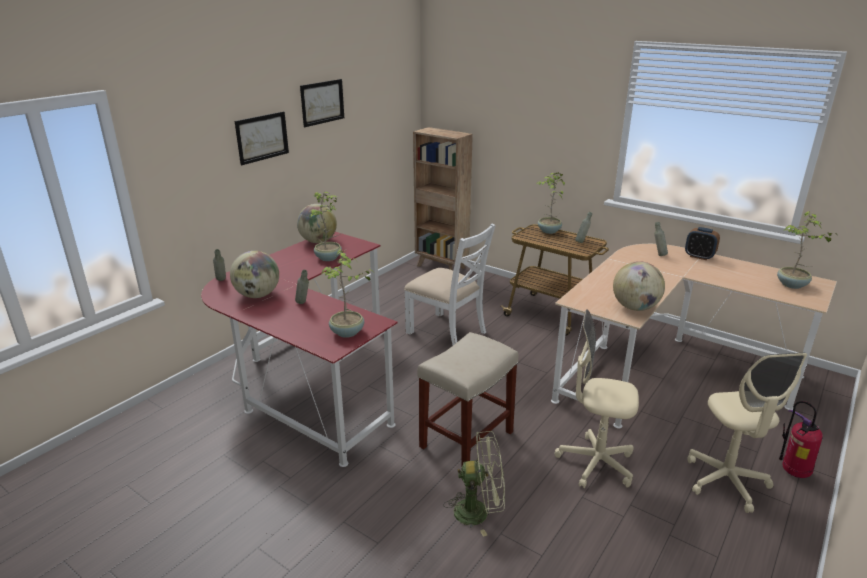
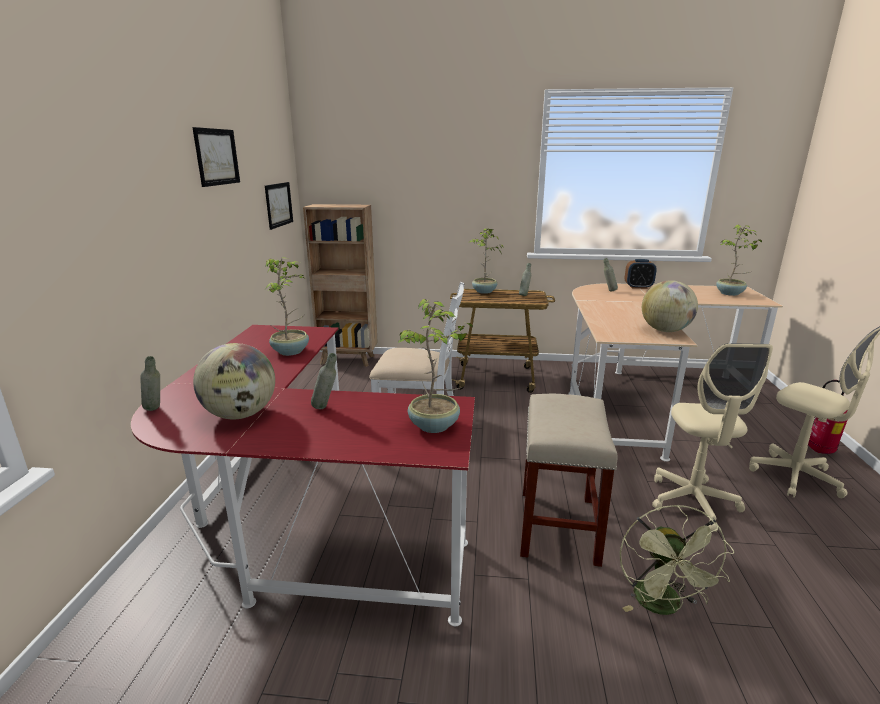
camera: 30 degrees left, 5 degrees down
picture [235,111,289,165] -> picture moved to [265,182,293,230]
globe [297,204,337,243] -> none
green fan [444,431,505,537] -> green fan turned 120 degrees clockwise [620,505,734,615]
beige office chair [554,309,639,488] -> beige office chair turned 75 degrees counterclockwise [652,344,773,532]

